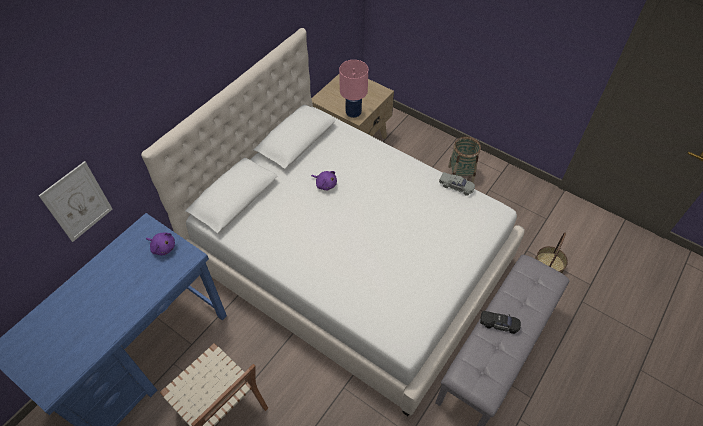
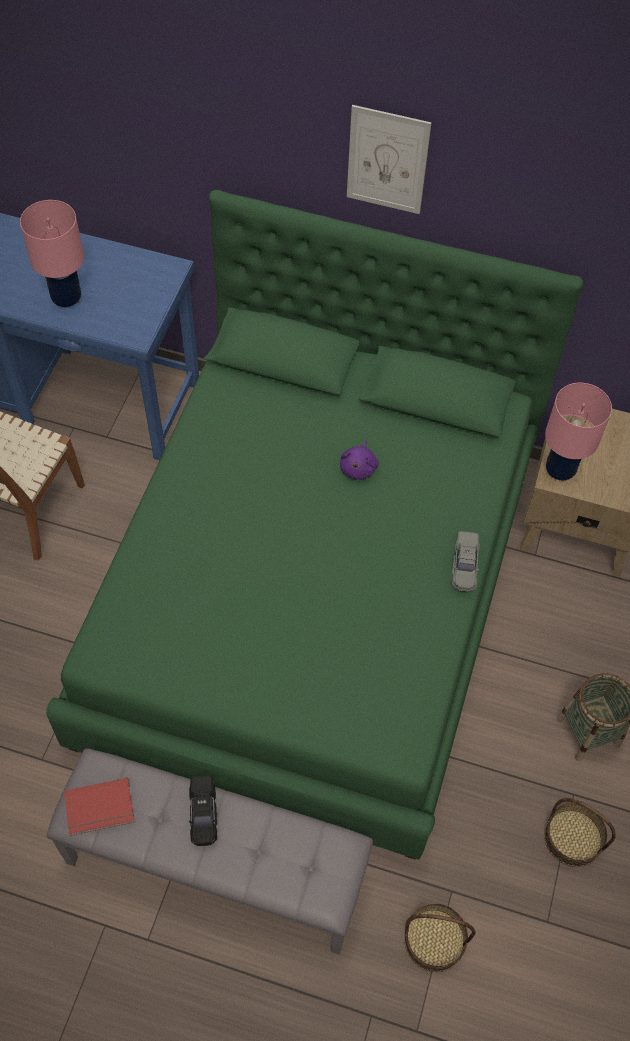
camera: 70 degrees right, 5 degrees up
picture [38,161,112,242] -> picture moved to [347,105,432,214]
white bed [141,28,525,416] -> green bed [46,190,583,859]
purple plush toy [146,233,175,255] -> none
grey toy car [439,172,475,196] -> grey toy car moved to [451,531,480,592]
none -> pink table lamp [20,200,84,307]
none -> red book [64,778,134,836]
none -> basket [544,798,616,867]

